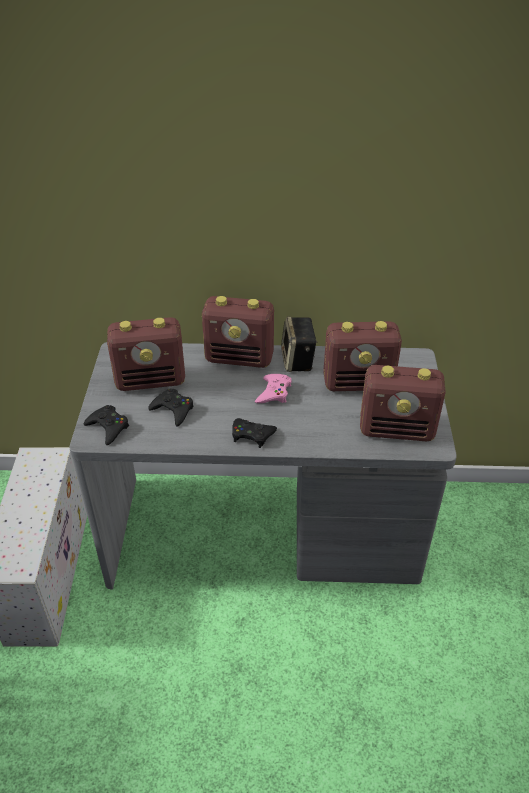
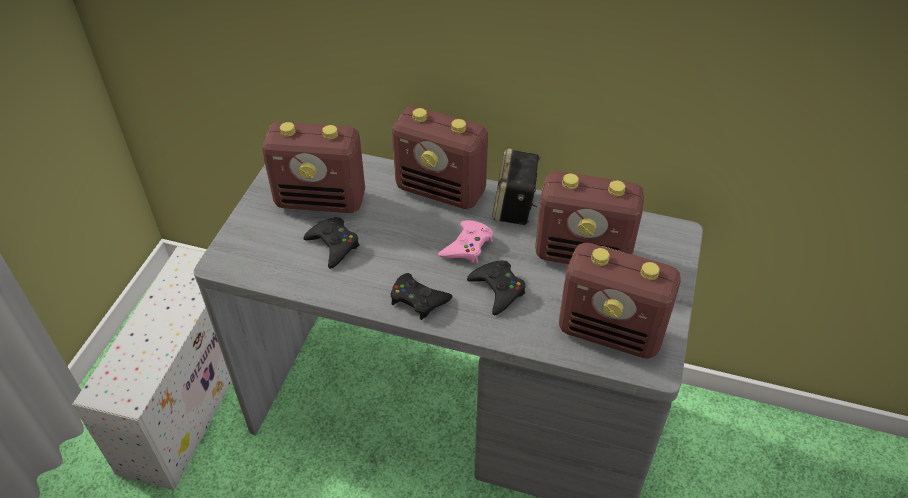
camera: 15 degrees right, 5 degrees up
black game controller [84,405,129,445] -> black game controller moved to [467,260,526,315]

